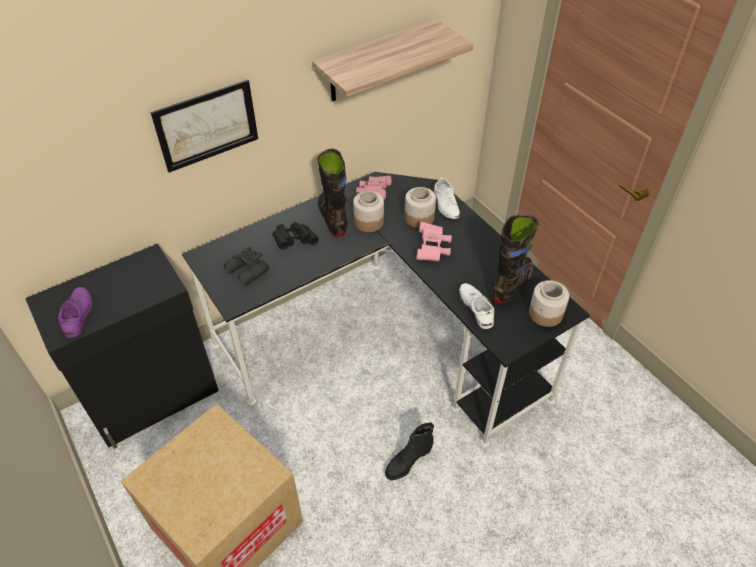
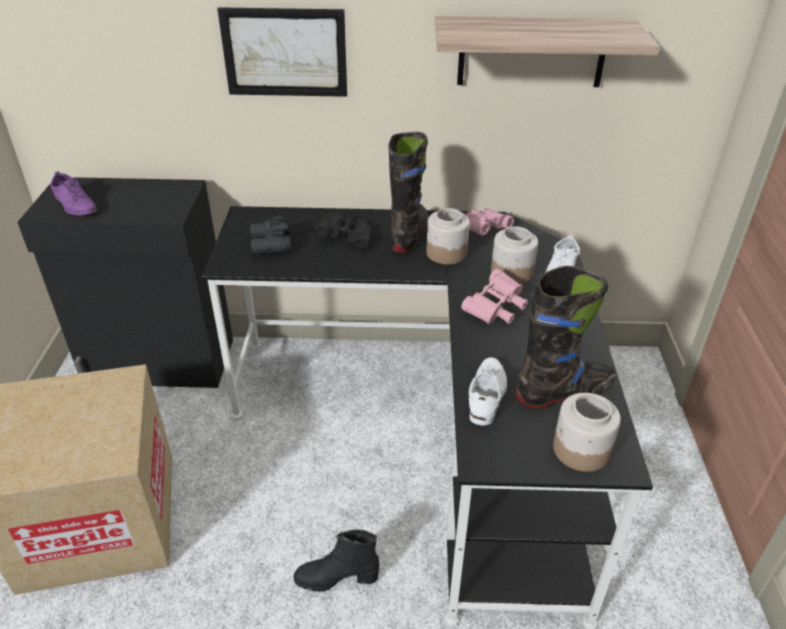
camera: 35 degrees right, 10 degrees down
purple shoe [58,287,92,338] -> purple shoe turned 105 degrees clockwise [50,171,97,216]

